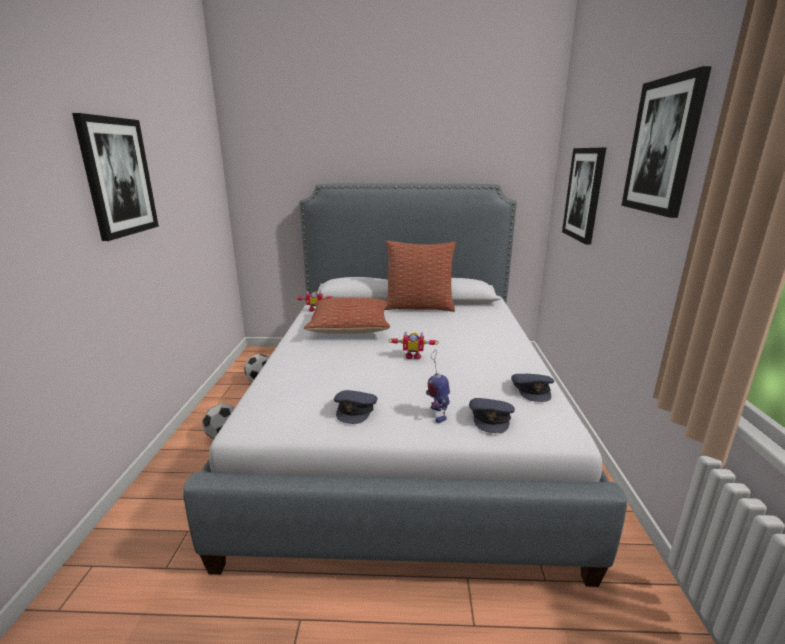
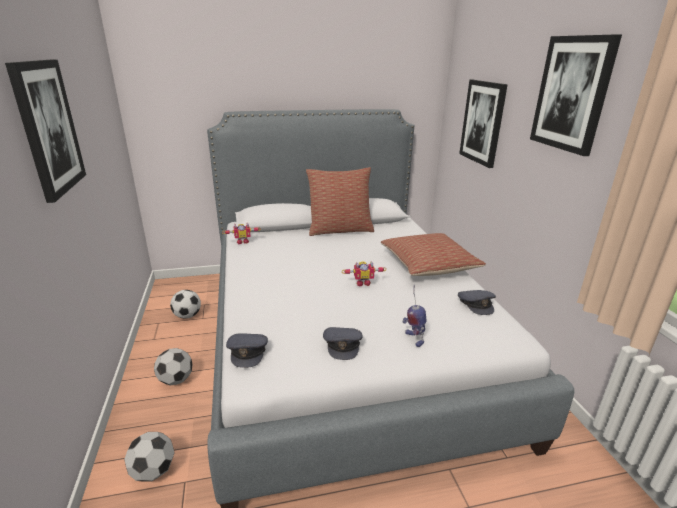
camera: 15 degrees left, 5 degrees up
pillow [304,298,390,334] -> pillow moved to [381,233,486,276]
grey cap [469,398,515,433] -> grey cap moved to [226,333,268,368]
none -> football [124,432,175,482]

